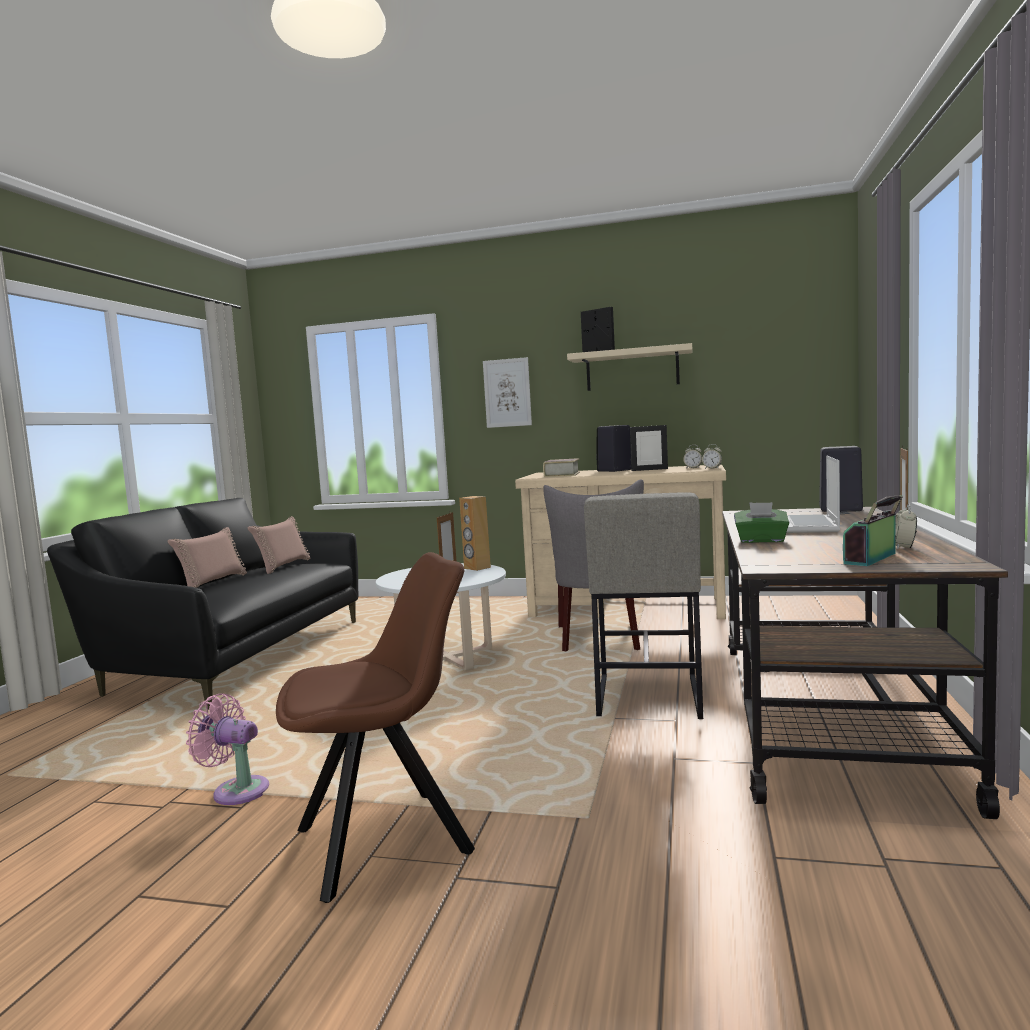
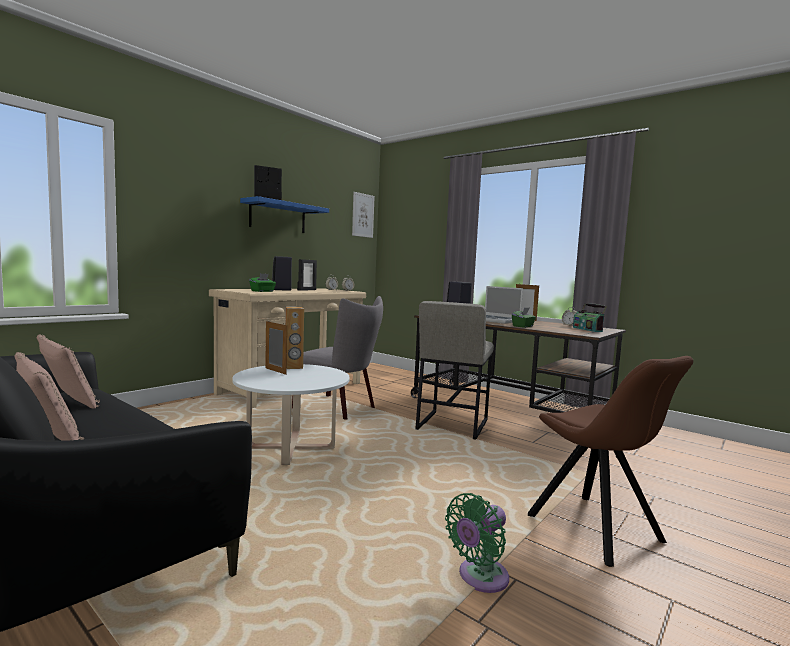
camera: 65 degrees left, 0 degrees up
pink fan [186,693,269,805] -> green fan [445,493,509,593]
brown chair [276,552,475,903] -> brown chair turned 150 degrees clockwise [528,356,693,567]
picture [483,357,532,428] -> picture moved to [352,192,375,238]
book [543,458,580,477] -> green tissue box [249,274,276,292]
beige shelf [567,343,692,391] -> blue shelf [240,196,329,233]
grey chair [584,492,703,719] -> grey chair turned 75 degrees clockwise [415,301,494,440]

